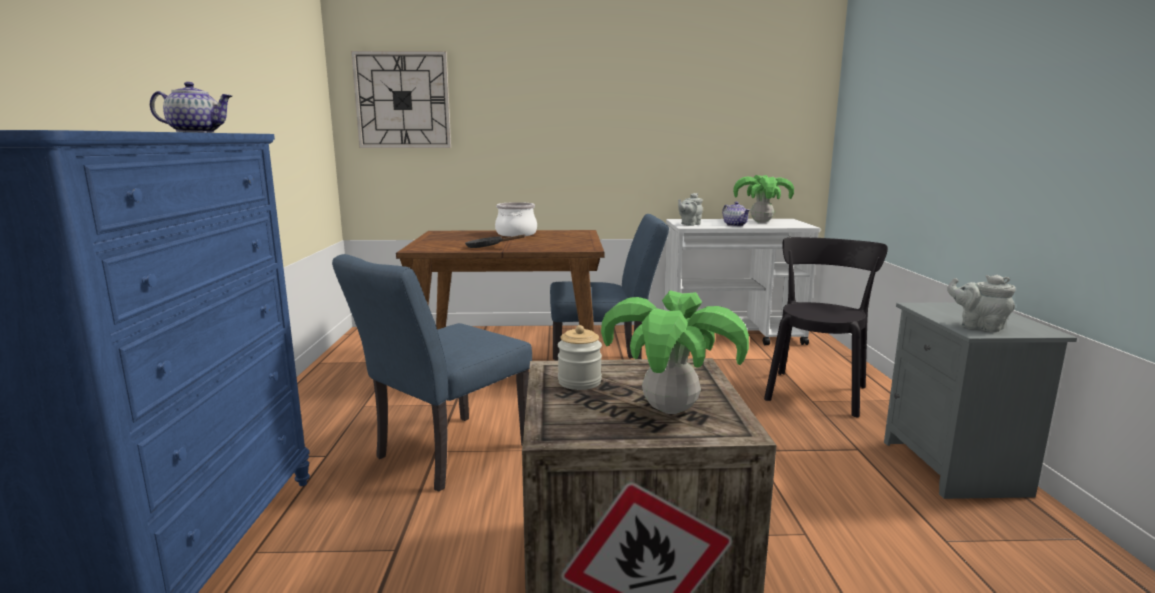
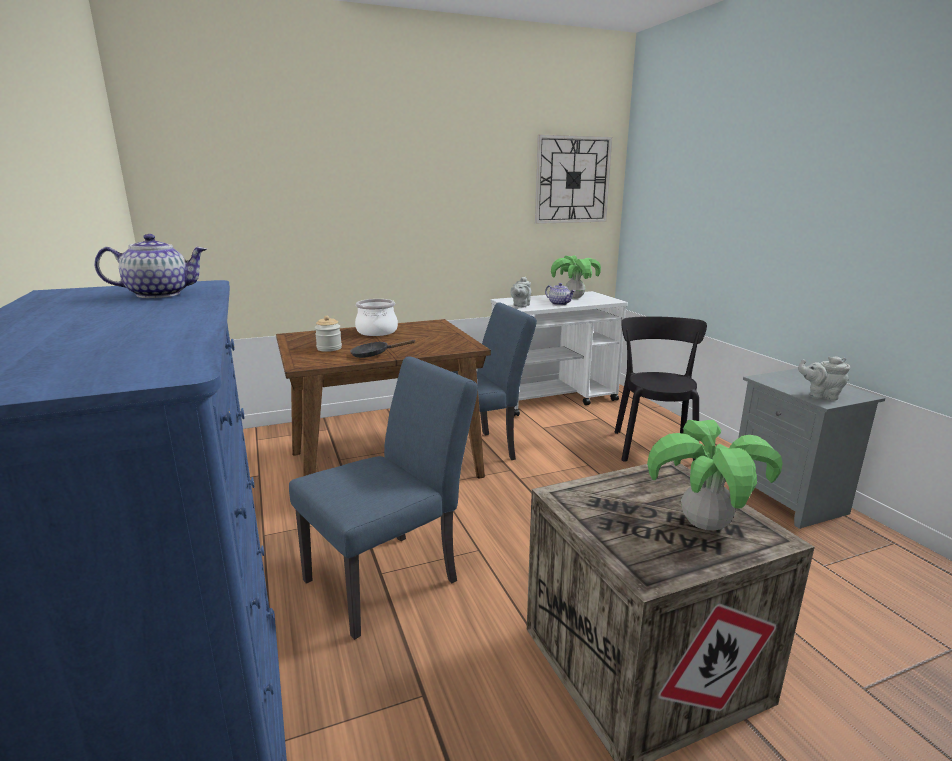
camera: 20 degrees left, 5 degrees up
blue chair [332,254,532,491] -> blue chair turned 150 degrees counterclockwise [289,356,478,640]
wall clock [351,51,451,148] -> wall clock moved to [535,135,612,224]
jar [558,325,602,390] -> jar moved to [315,316,342,352]

